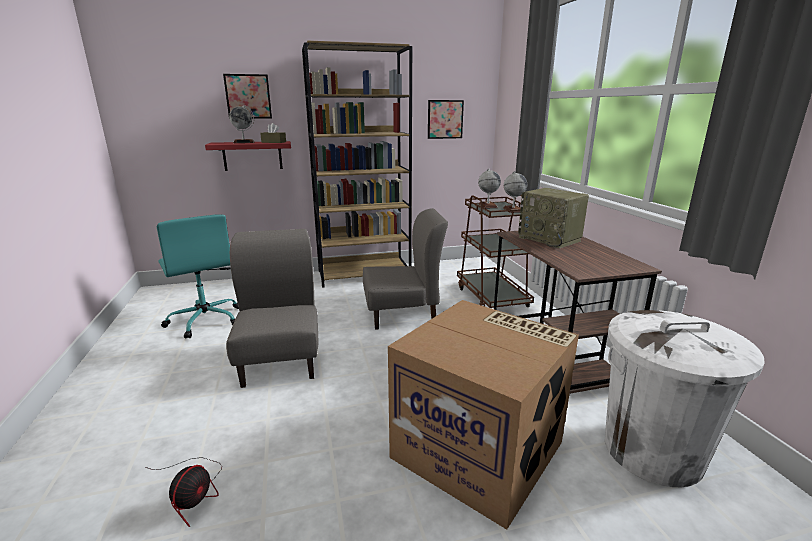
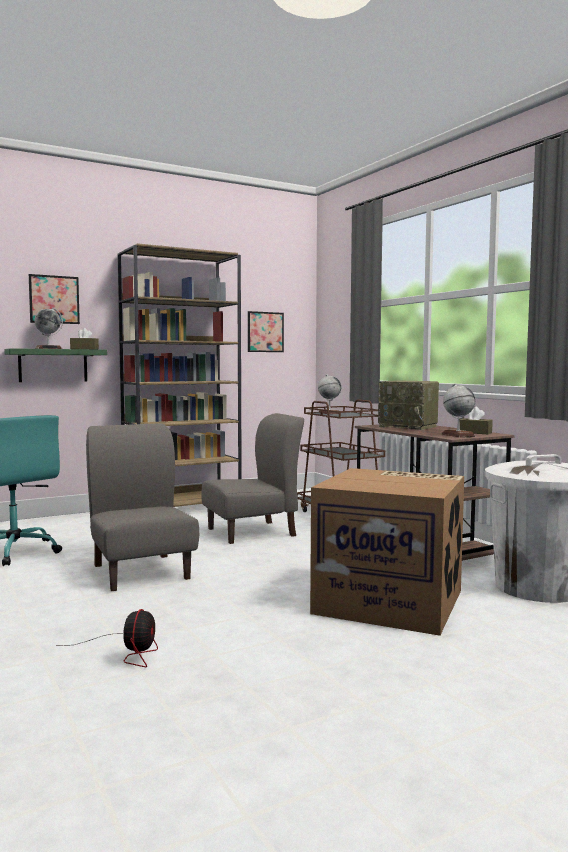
camera: 15 degrees left, 15 degrees down
red shelf [205,141,291,171] -> green shelf [4,348,107,382]
globe [503,171,527,213] -> globe moved to [442,383,475,437]
none -> brown tissue box [459,407,492,434]

